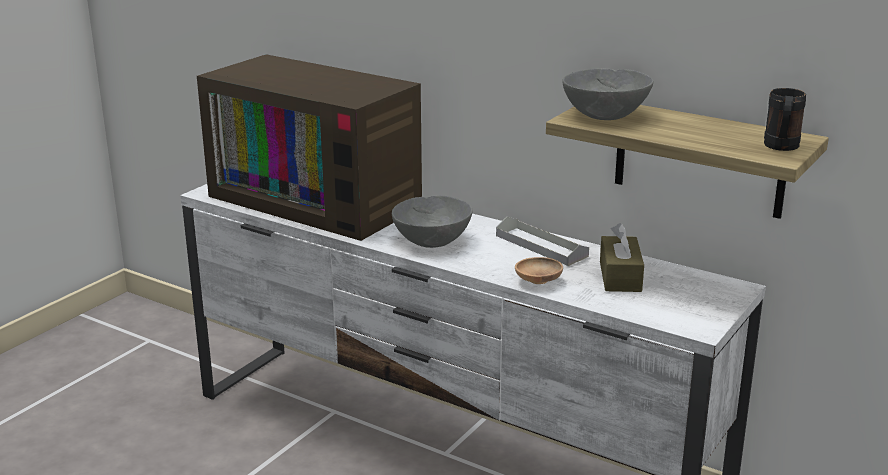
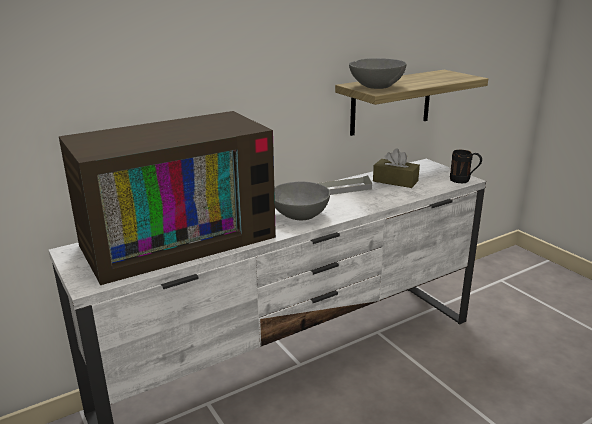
camera: 65 degrees left, 0 degrees up
brown bowl [515,257,563,284] -> none
black mug [764,88,806,151] -> black mug moved to [450,150,482,183]

